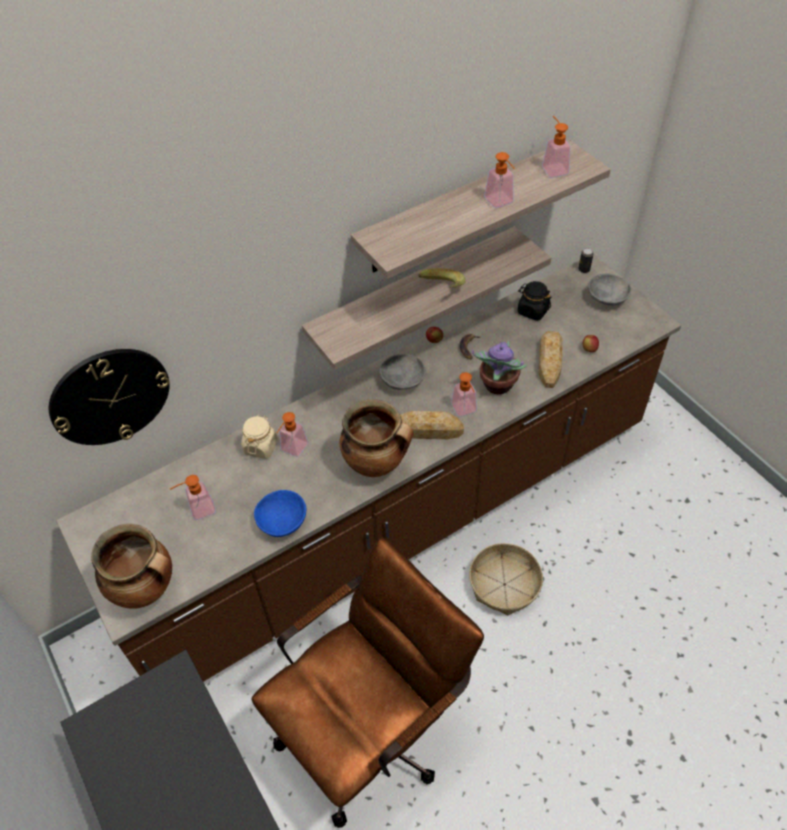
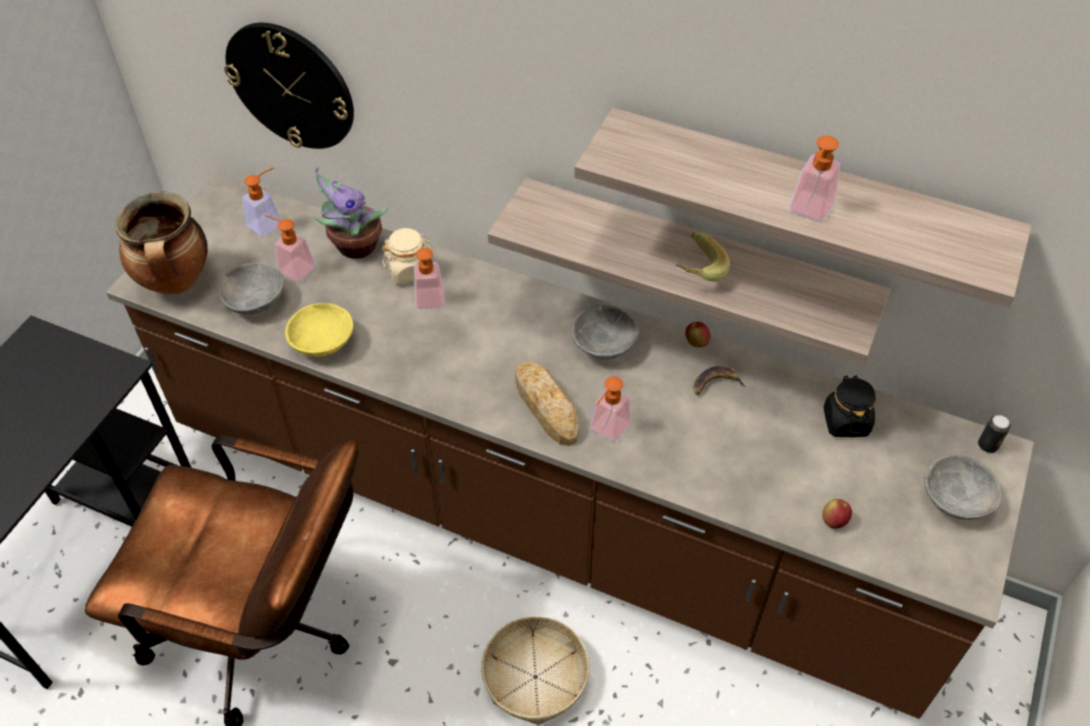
camera: 55 degrees right, 0 degrees up
blue bowl [254,490,306,537] -> yellow bowl [285,303,353,357]
cooking pot [340,399,414,477] -> none
potted plant [472,341,527,394] -> potted plant moved to [314,167,388,259]
bread [539,331,563,388] -> none
soap dispenser [542,116,570,178] -> soap dispenser moved to [242,167,281,237]
none -> grey bowl [218,262,284,315]

